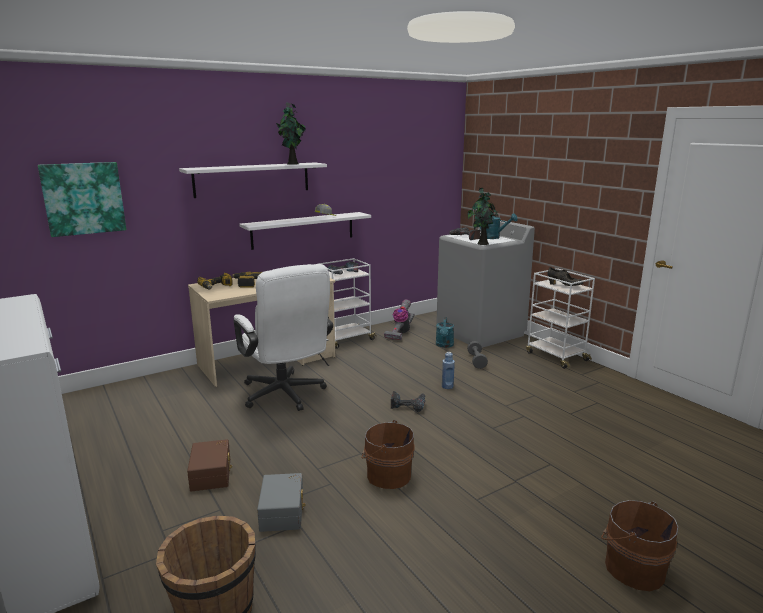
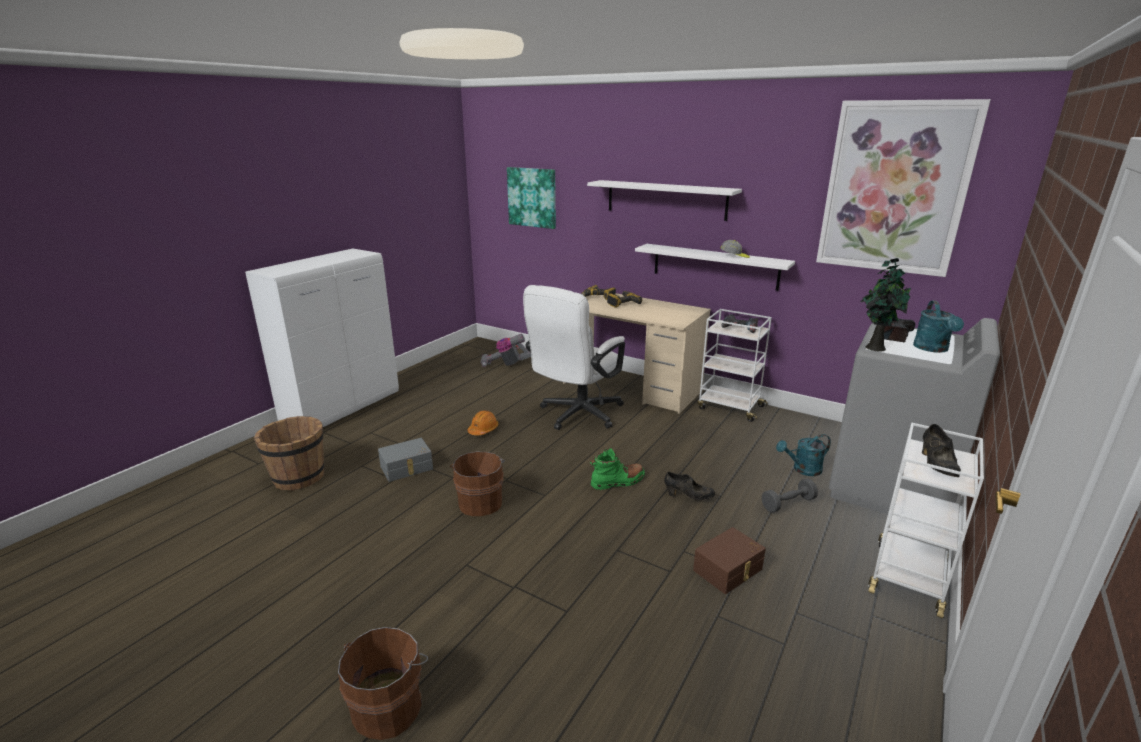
camera: 65 degrees right, 5 degrees up
brown storage box [187,439,232,492] -> brown storage box moved to [693,527,766,594]
potted plant [276,102,306,165] -> none
vacuum cleaner [384,300,415,340] -> vacuum cleaner moved to [480,333,531,367]
power drill [391,391,425,412] -> green boot [590,448,645,490]
blue bottle [442,352,455,389] -> black shoe [664,472,715,500]
none -> orange hard hat [467,410,499,435]
none -> picture [816,99,991,277]

